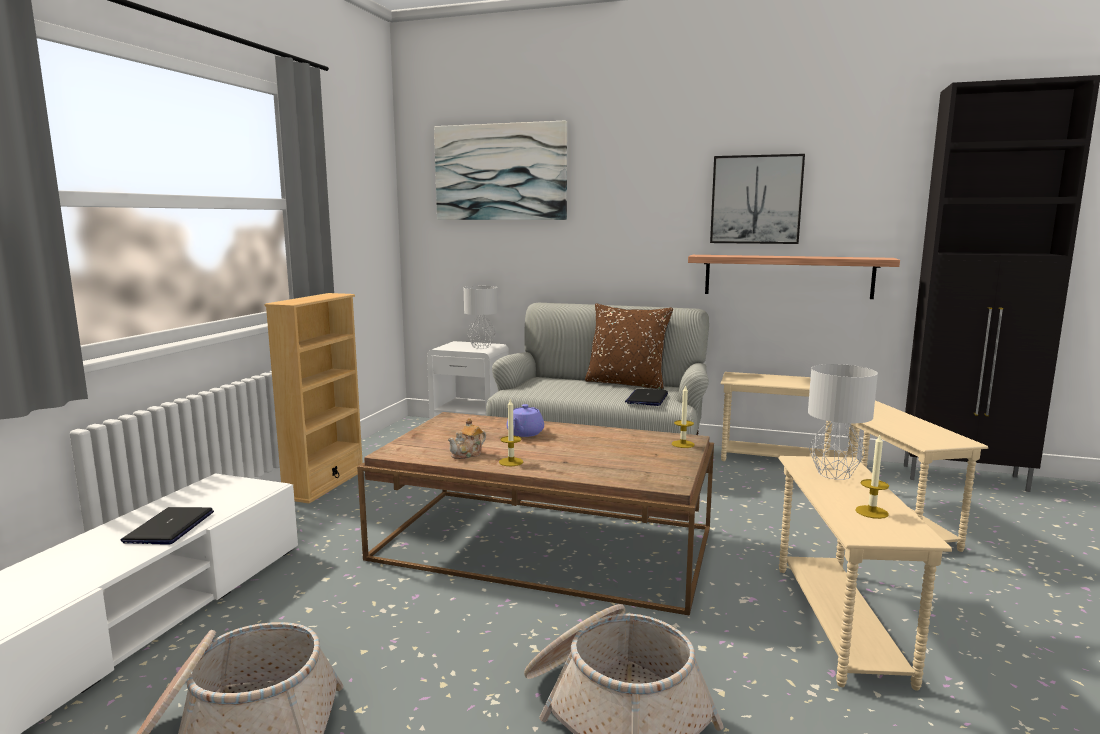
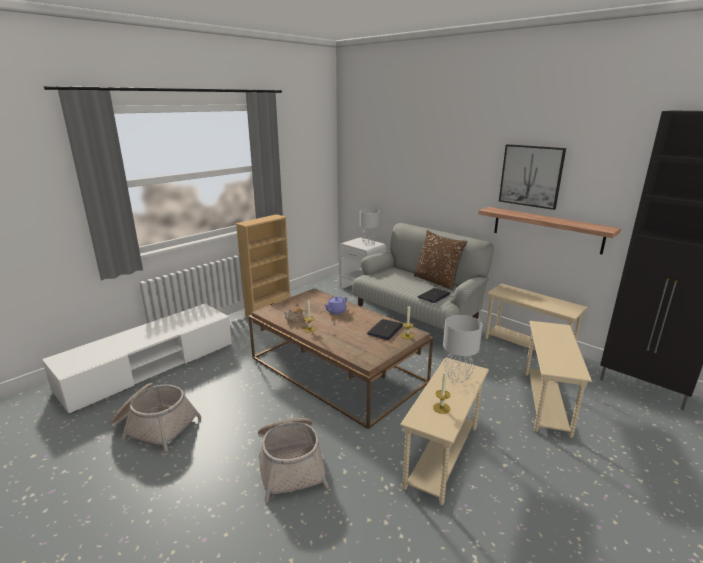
camera: 25 degrees right, 10 degrees up
laptop [120,507,214,545] -> laptop moved to [367,319,403,340]
picture [434,120,567,220] -> none

